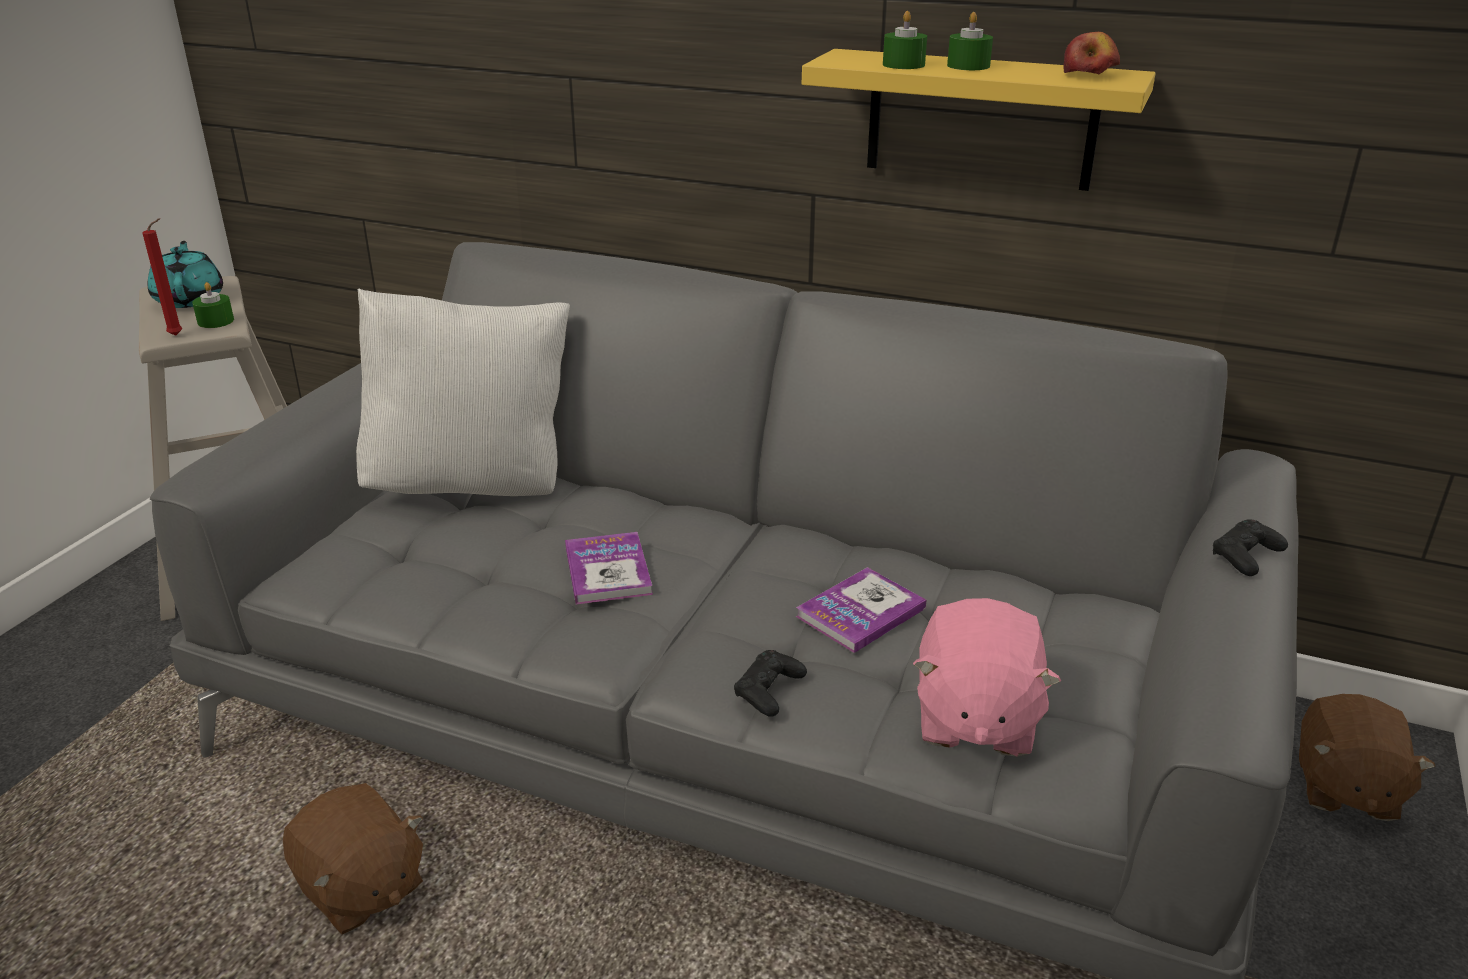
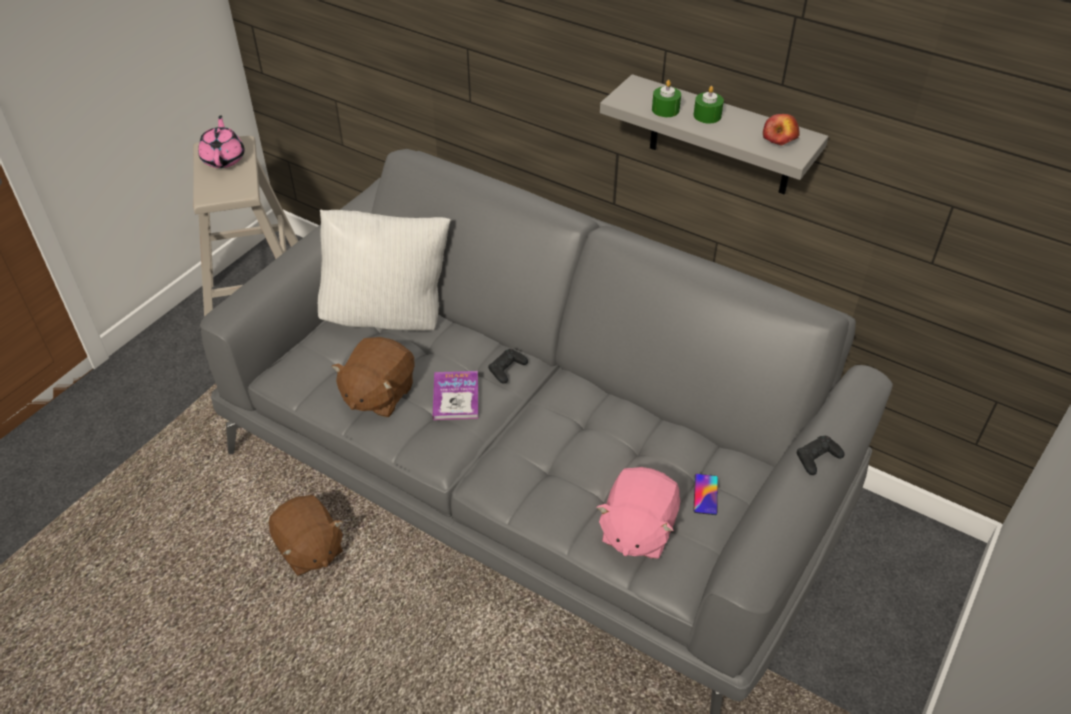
camera: 10 degrees right, 15 degrees up
red candle [142,218,182,336] -> none
turquoise teapot [148,241,223,308] -> pink teapot [198,115,245,168]
green candle [192,282,234,328] -> none
black game controller [734,650,807,717] -> black game controller moved to [488,349,528,384]
book [796,567,926,653] -> none
yellow shelf [802,49,1156,191] -> grey shelf [600,74,828,194]
brown plush toy [1299,694,1435,821] -> brown plush toy moved to [332,337,415,417]
none -> phone [693,474,718,515]

